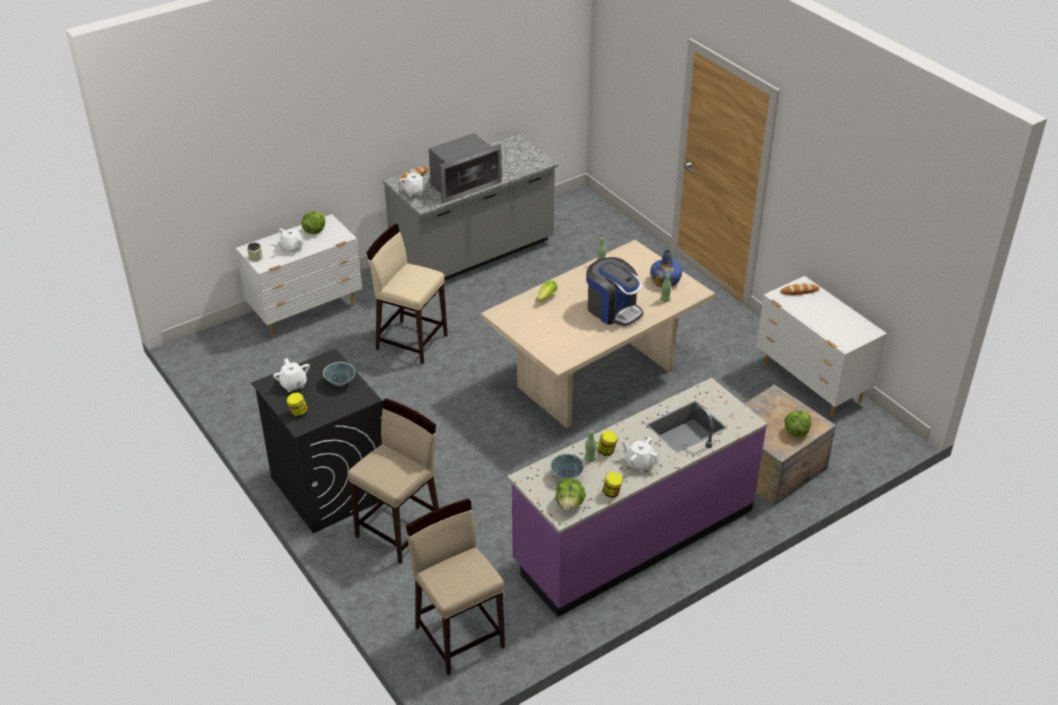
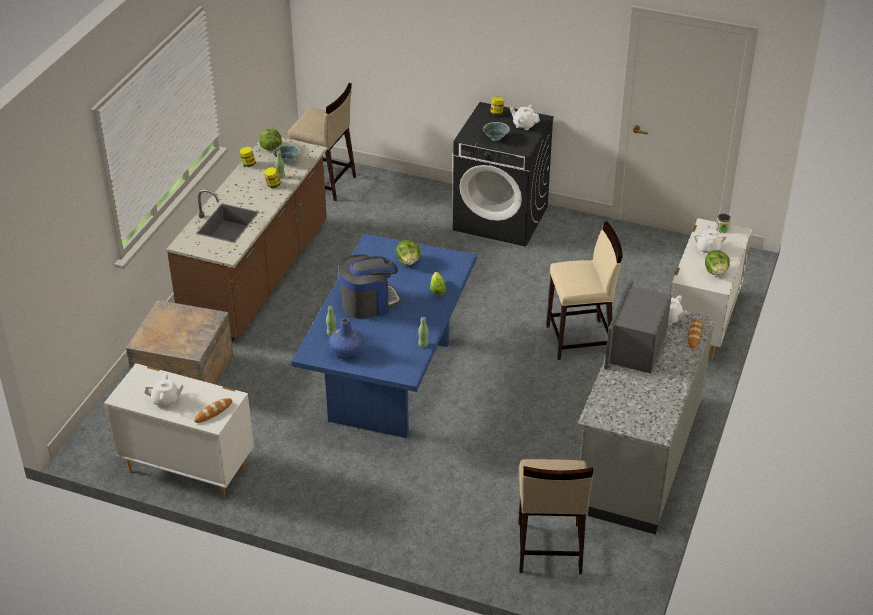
camera: 145 degrees right, 0 degrees up
beige stool [348,398,439,564] -> beige stool moved to [518,459,593,574]
beige dining table [480,240,715,428] -> blue dining table [291,234,477,438]
purple counter [507,378,768,617] -> brown counter [166,138,327,342]
coffee machine [586,257,644,326] -> coffee machine turned 150 degrees clockwise [339,255,401,319]
white teapot [622,437,660,472] -> white teapot moved to [145,374,184,407]
lettuce [784,410,811,437] -> lettuce moved to [396,240,421,265]

